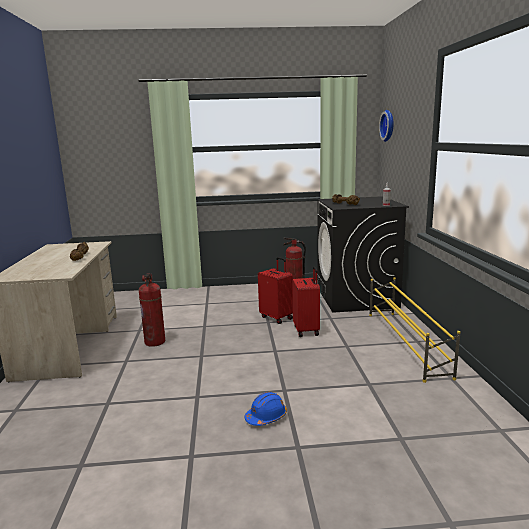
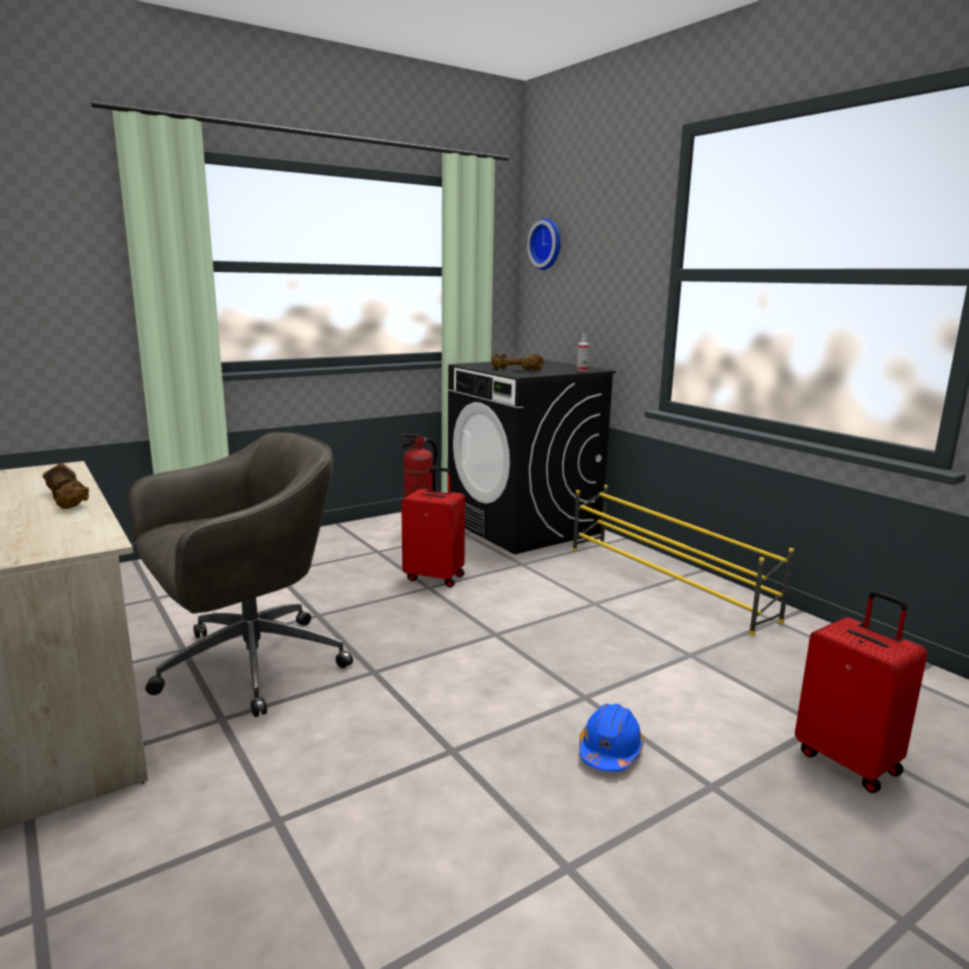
camera: 30 degrees left, 0 degrees up
fire extinguisher [139,273,165,347] -> grey office chair [128,432,353,717]
red suitcase [292,266,320,337] -> red suitcase moved to [795,591,927,793]

